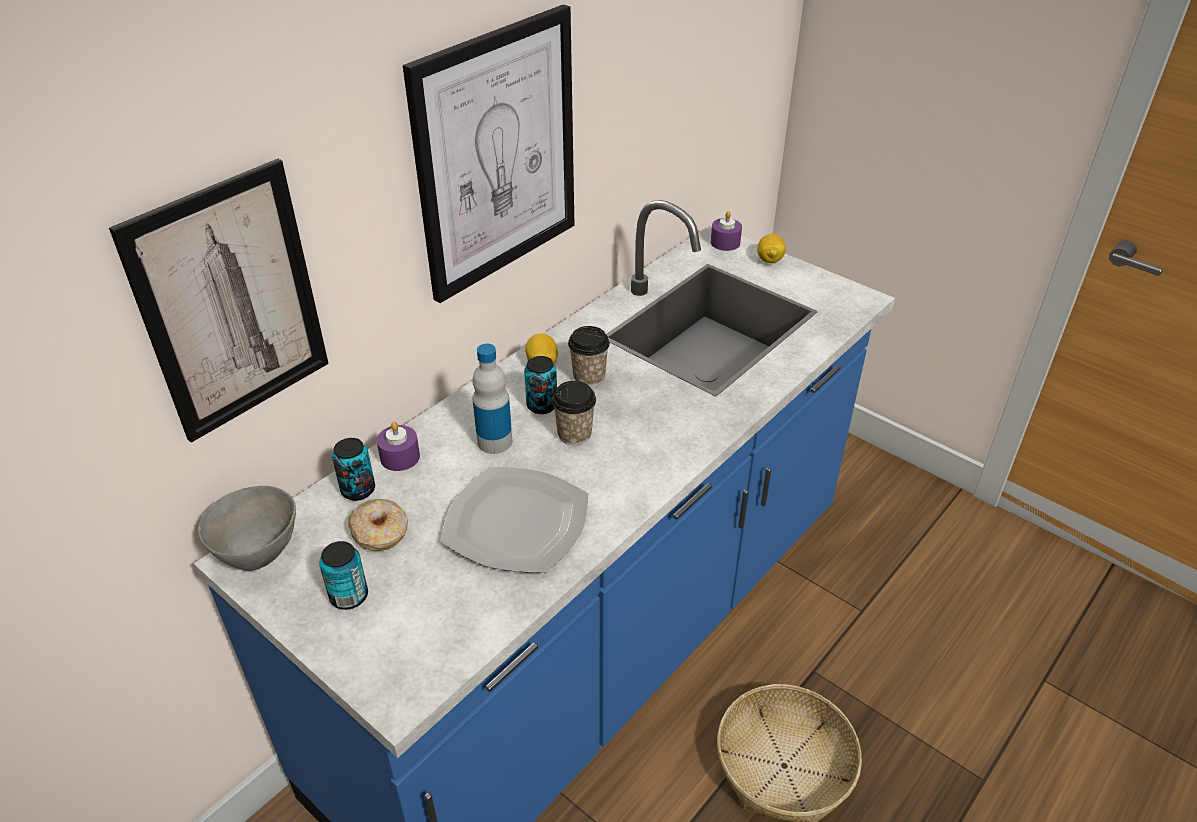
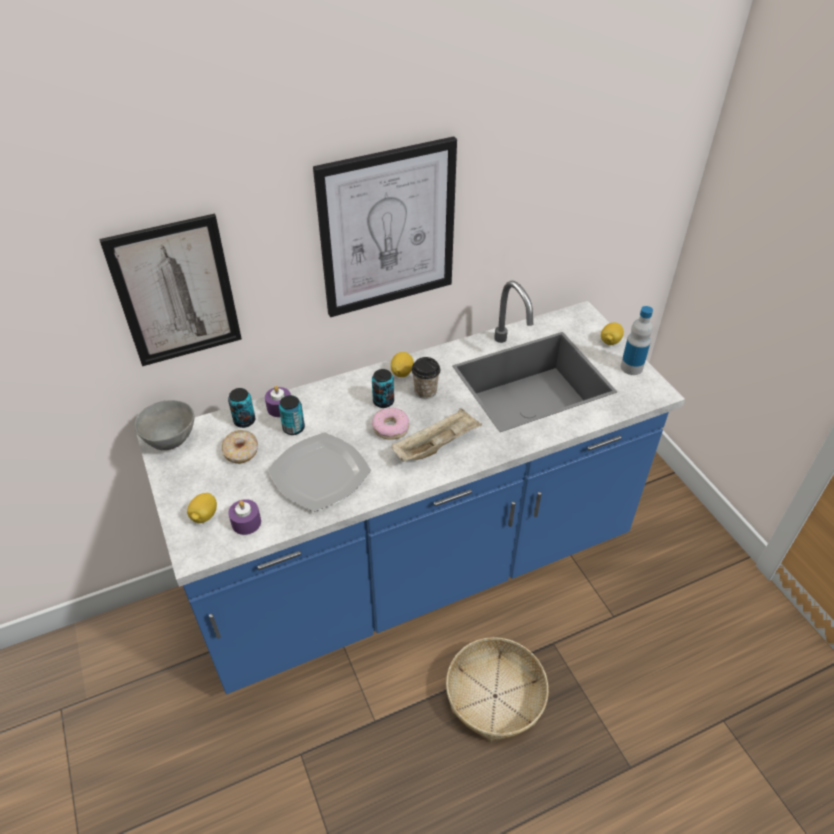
camera: 25 degrees right, 5 degrees up
can [319,541,368,610] -> can moved to [279,395,305,435]
bottle [472,344,512,454] -> bottle moved to [621,306,653,375]
cup [552,381,596,445] -> donut [372,408,409,440]
purple candle [711,211,742,251] -> purple candle moved to [228,499,261,535]
none -> lemon [187,493,217,523]
none -> beige tray [392,408,482,462]

